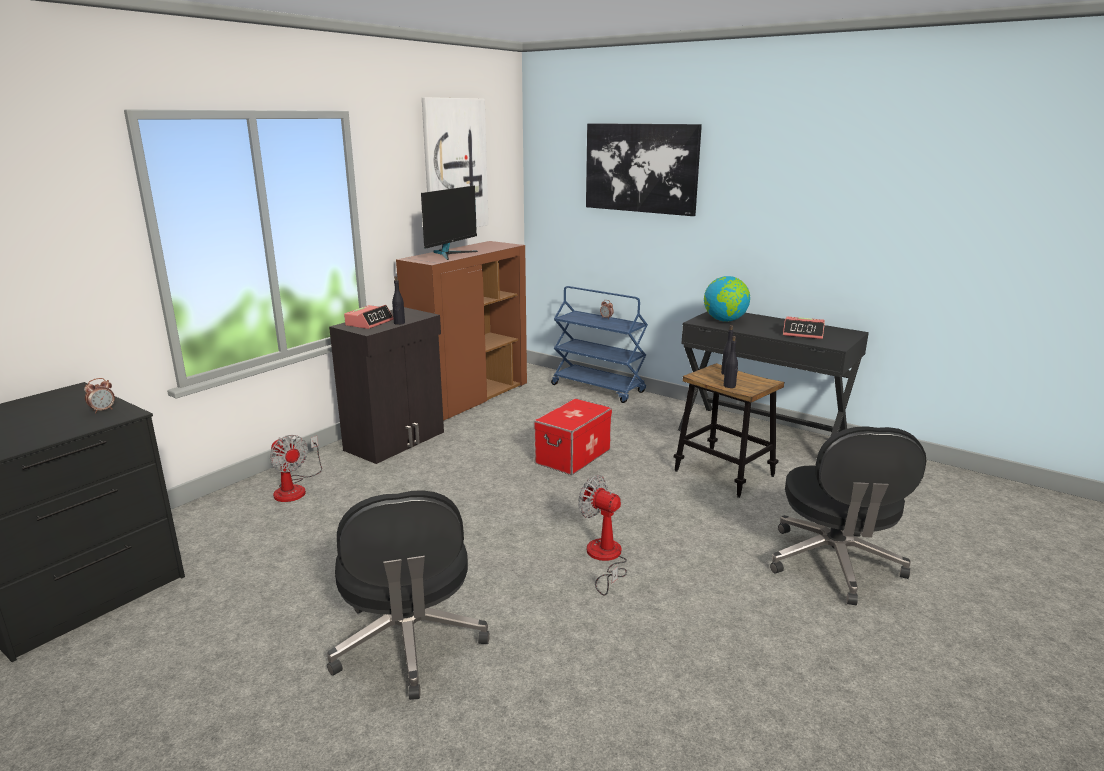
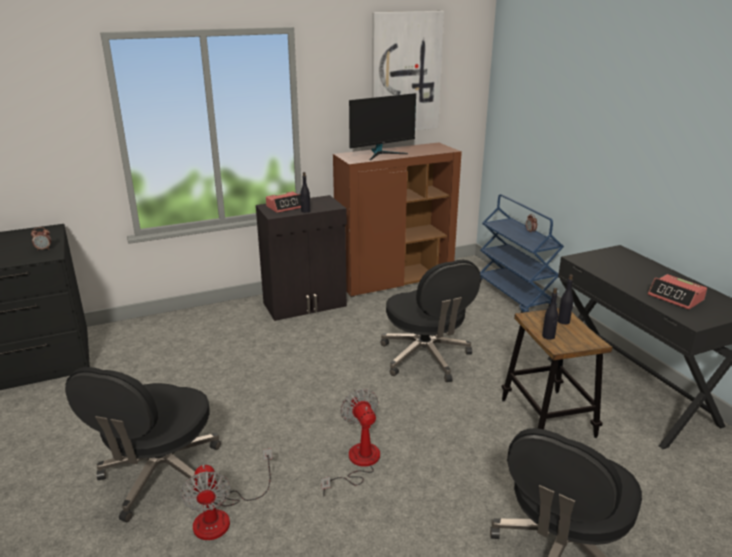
camera: 30 degrees right, 5 degrees up
fan [270,435,322,502] -> fan moved to [180,448,272,540]
storage box [534,398,612,475] -> black office chair [380,260,481,382]
picture [586,123,702,216] -> none
globe [704,276,750,322] -> none

